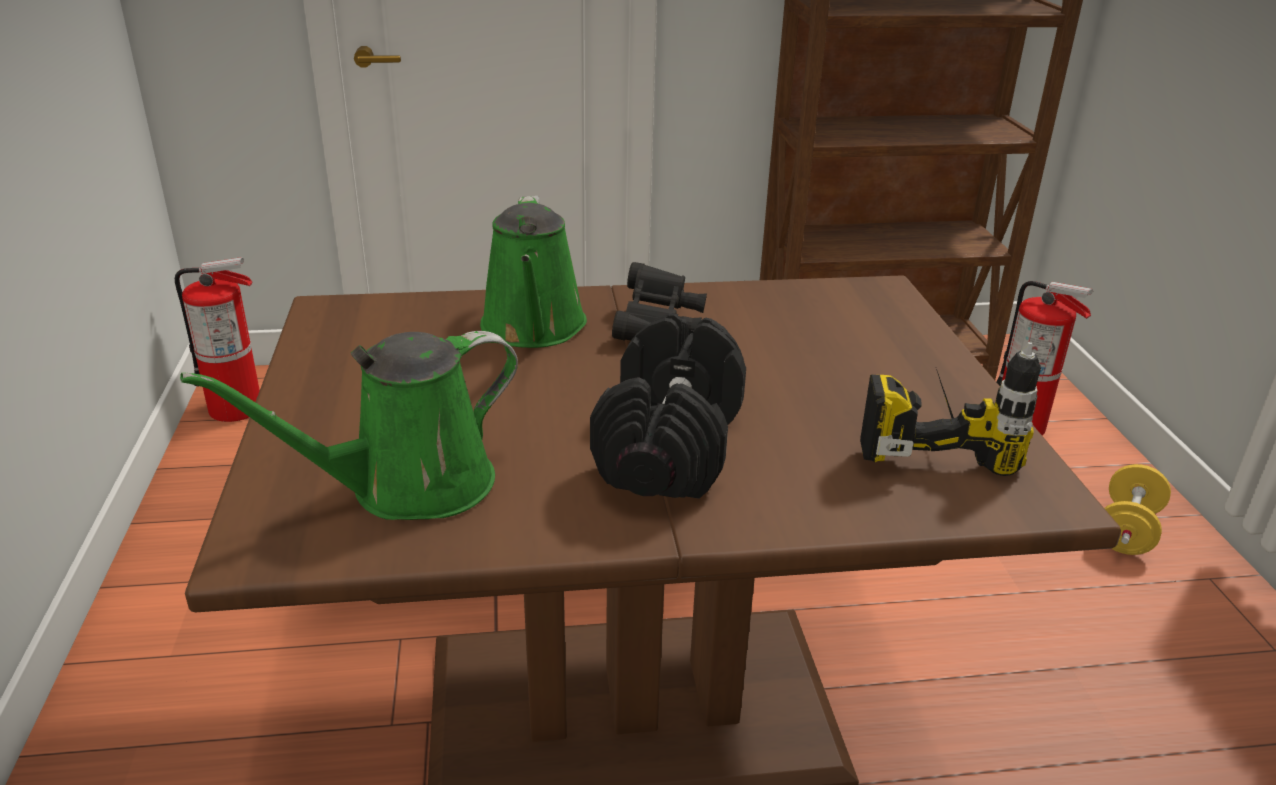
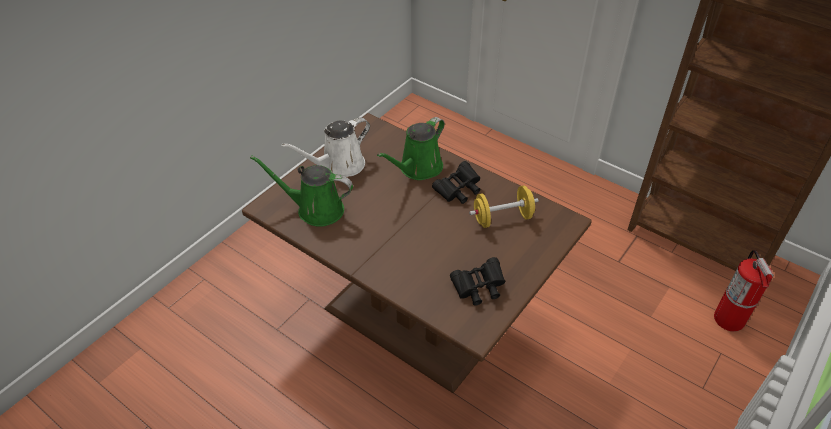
camera: 45 degrees right, 15 degrees up
fire extinguisher [175,257,260,422] -> none
black dumbbell [590,314,746,499] -> none
power drill [860,342,1041,476] -> black binoculars [450,257,505,306]
yellow dumbbell [1104,464,1171,555] -> yellow dumbbell moved to [469,185,539,228]
none -> white watering can [281,117,370,177]

